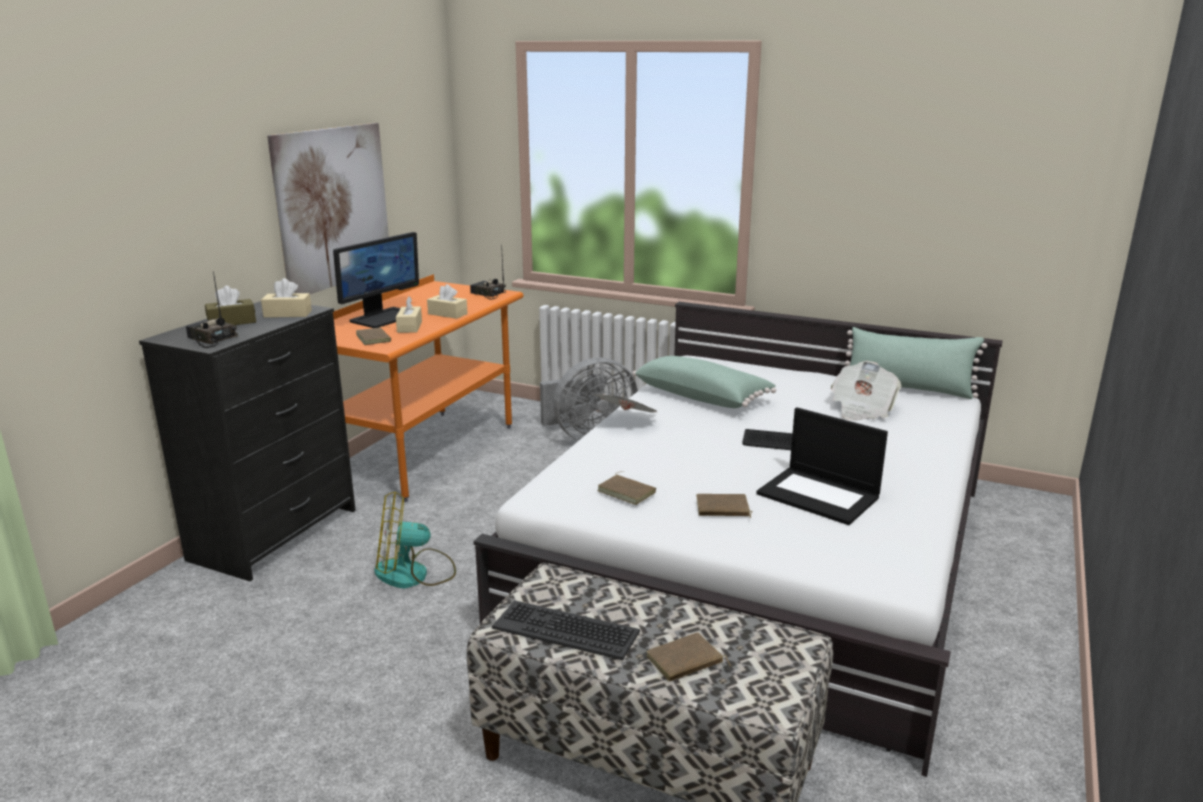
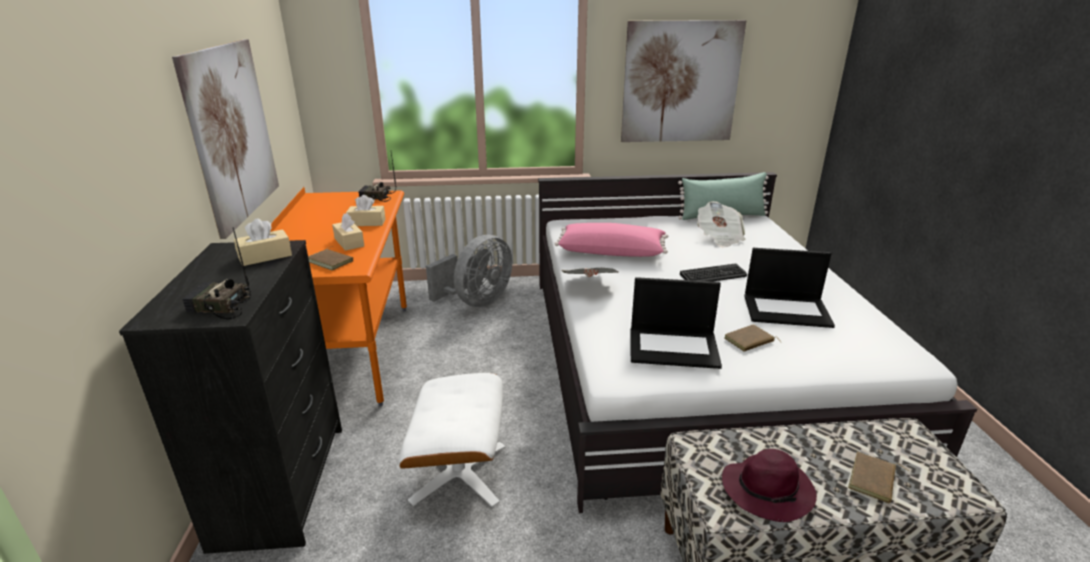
camera: 30 degrees left, 5 degrees up
brown tissue box [205,286,256,325] -> none
monitor [333,232,419,328] -> none
fan [375,492,456,588] -> white ottoman [399,373,506,507]
keyboard [492,600,640,660] -> purple hat [722,449,817,522]
brown book [597,471,656,505] -> laptop [630,277,722,369]
green pillow [632,356,776,408] -> pink pillow [554,223,669,257]
none -> picture [621,20,747,142]

